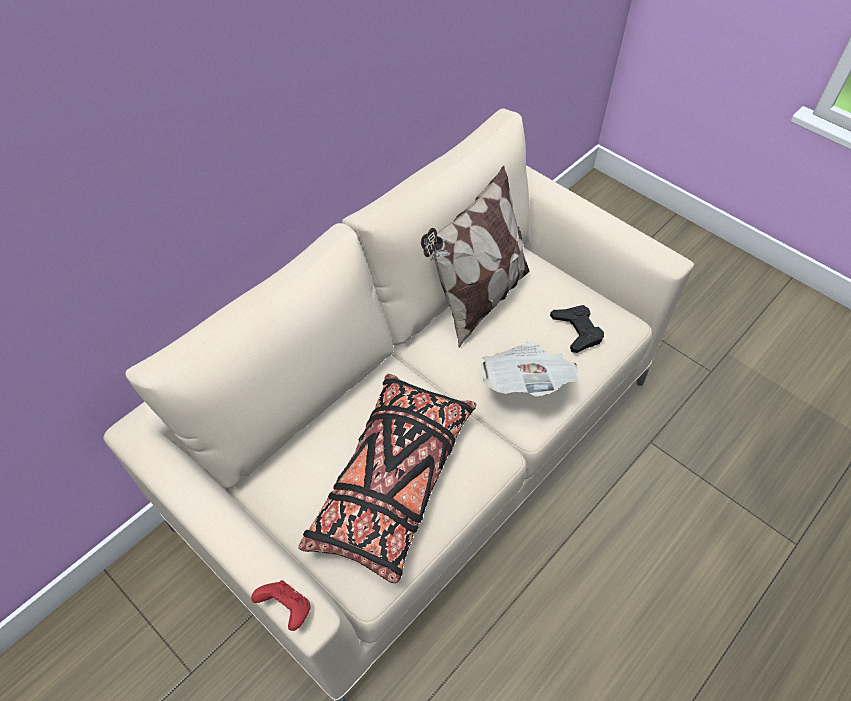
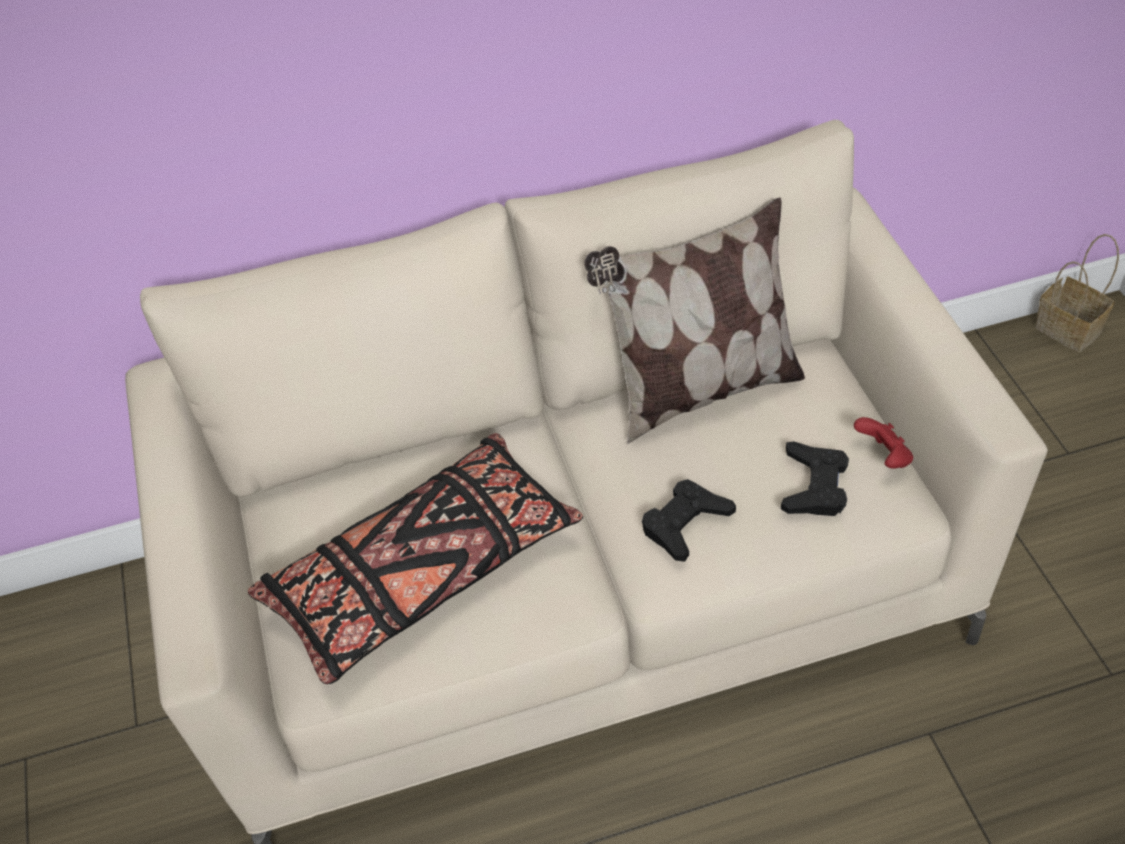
camera: 35 degrees right, 5 degrees down
red game controller [251,580,311,631] -> red game controller moved to [854,417,913,468]
newspaper [481,342,579,397] -> black game controller [642,479,736,562]
none -> basket [1035,234,1119,352]

